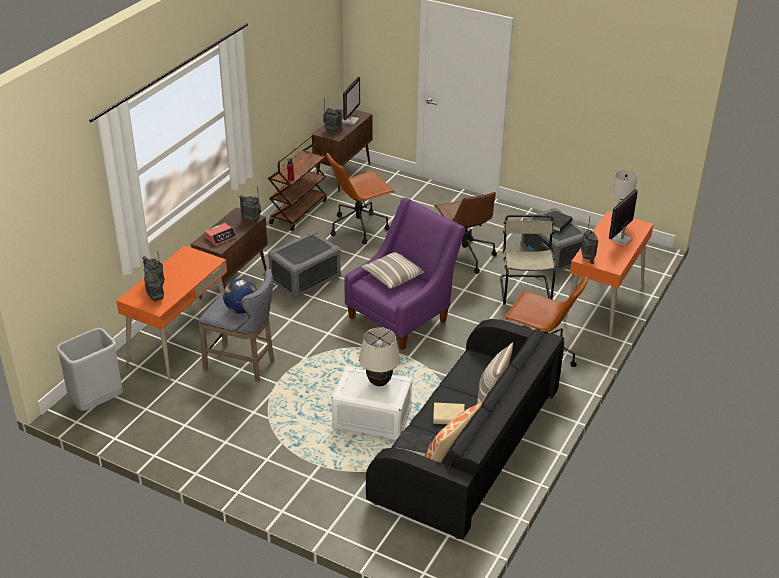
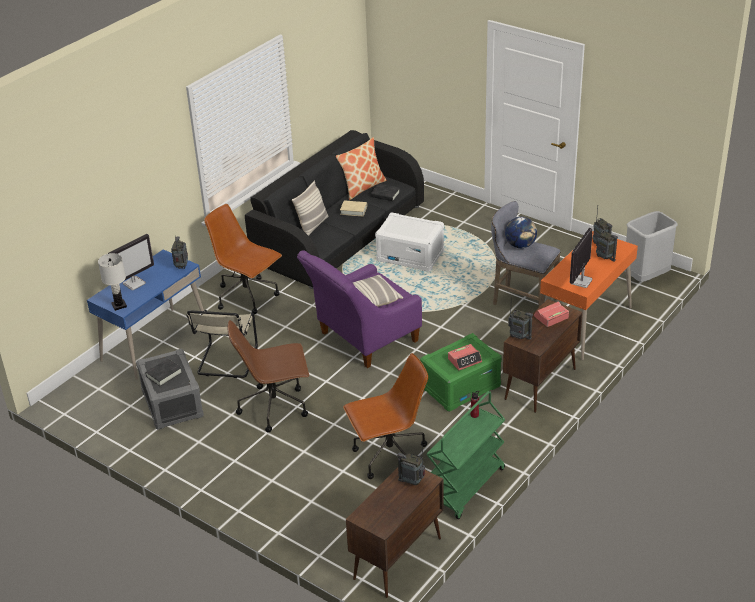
camera: 170 degrees left, 0 degrees up
brown cart [268,135,327,231] -> green cart [427,391,505,519]
grey storage box [268,231,341,299] -> green storage box [420,333,502,412]
monitor [342,76,360,125] -> monitor moved to [570,228,592,288]
beige table lamp [359,328,400,386] -> none
brown office chair [434,192,497,274] -> brown office chair turned 90 degrees counterclockwise [227,320,309,433]
orange desk [563,211,653,337] -> blue desk [87,249,204,380]
none -> alarm clock [448,344,482,370]

